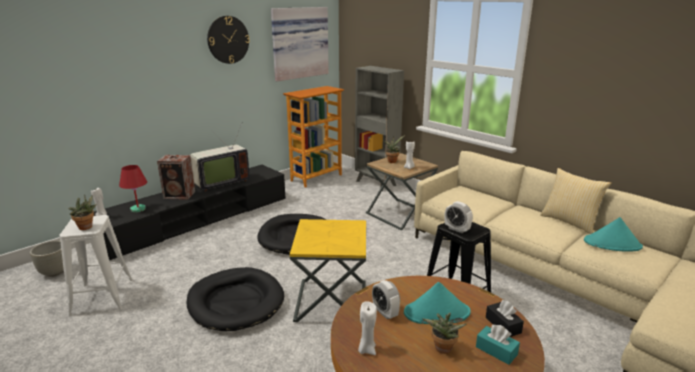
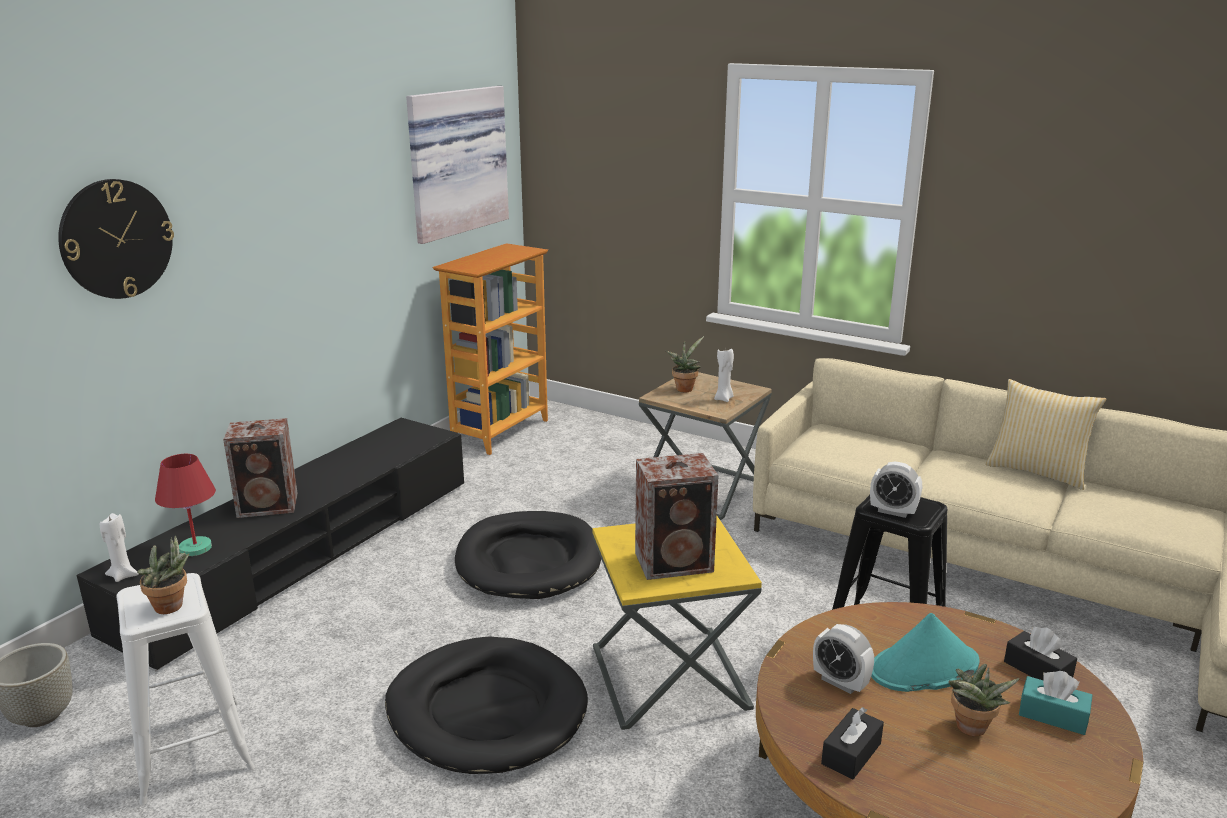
camera: 15 degrees left, 0 degrees up
television [190,124,250,192] -> none
wall clock [207,16,250,64] -> wall clock moved to [58,179,174,299]
grey bookcase [355,66,404,191] -> none
white candle [358,301,377,355] -> black tissue box [821,707,884,779]
turquoise hat [584,217,643,252] -> none
none -> speaker [635,453,719,580]

